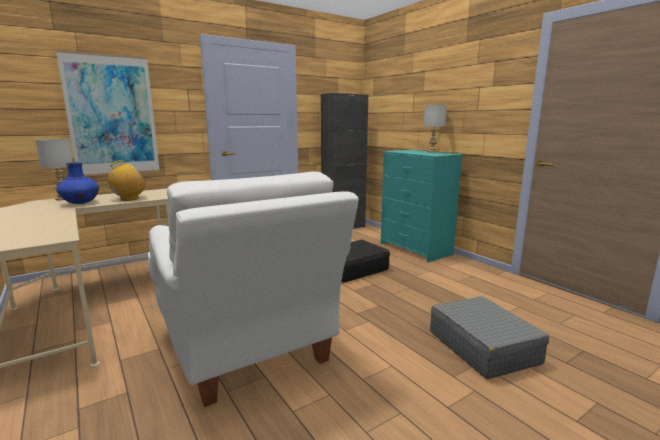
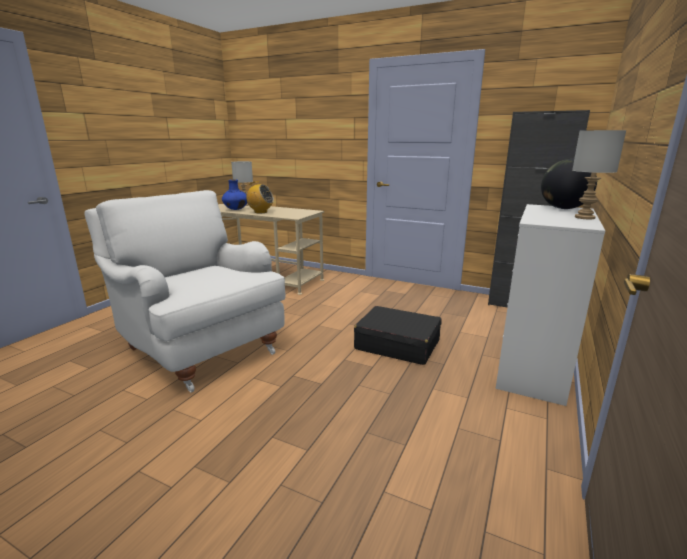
camera: 60 degrees right, 5 degrees up
picture [56,49,160,176] -> none
white armchair [148,171,359,407] -> white armchair turned 105 degrees clockwise [84,190,285,393]
turquoise dresser [381,150,463,262] -> white dresser [496,204,605,406]
grey suitcase [430,296,549,379] -> none
none -> globe [541,159,597,209]

